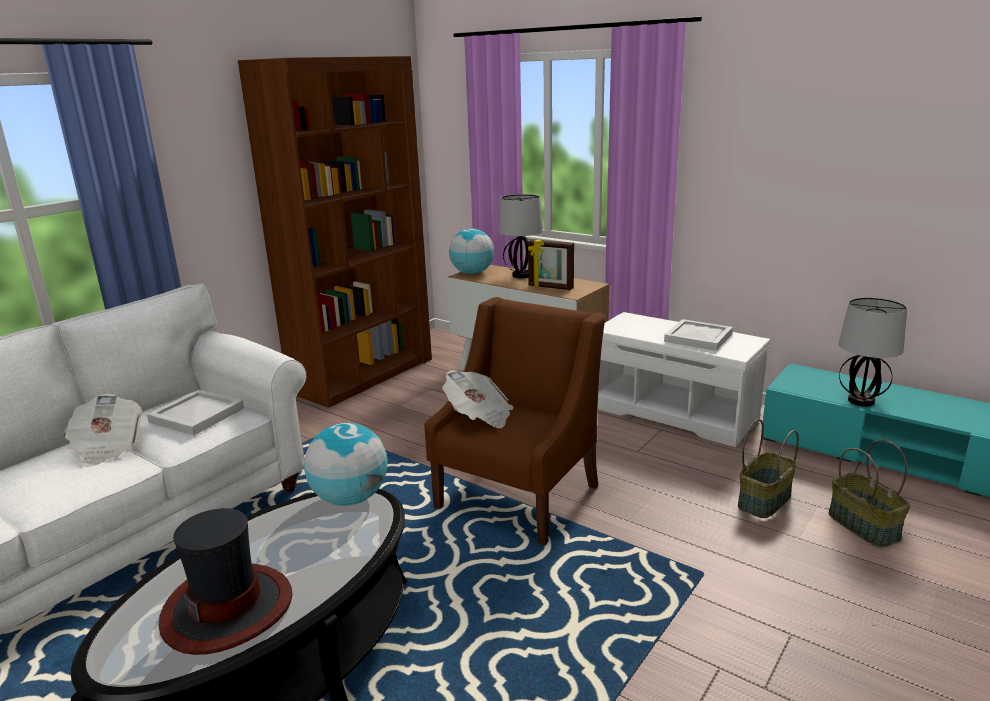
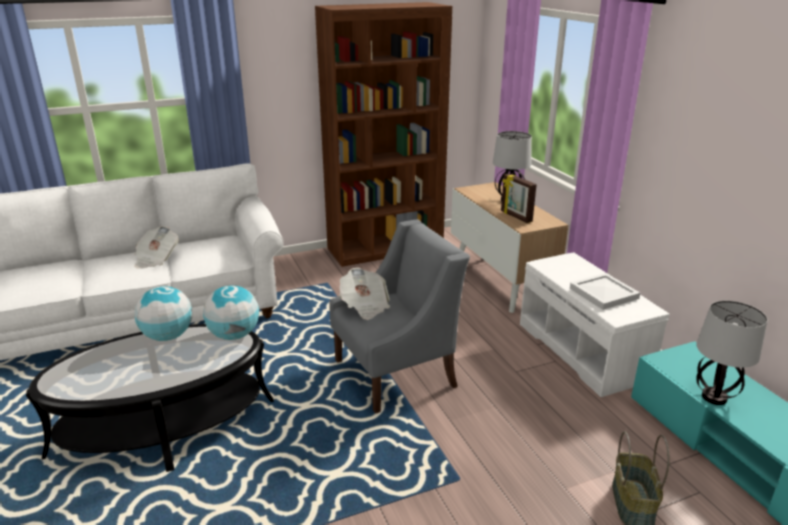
camera: 30 degrees right, 5 degrees up
white tray [147,390,244,435] -> none
hat [159,508,293,655] -> none
brown armchair [424,297,605,545] -> grey armchair [329,220,470,414]
globe [449,228,494,274] -> globe moved to [135,286,193,341]
basket [738,419,799,518] -> none

